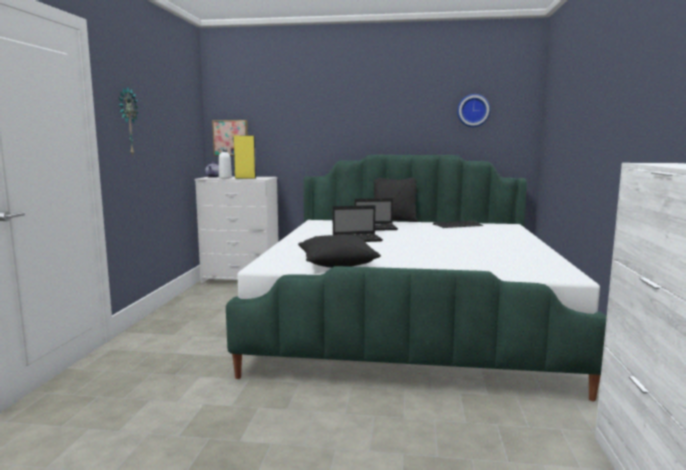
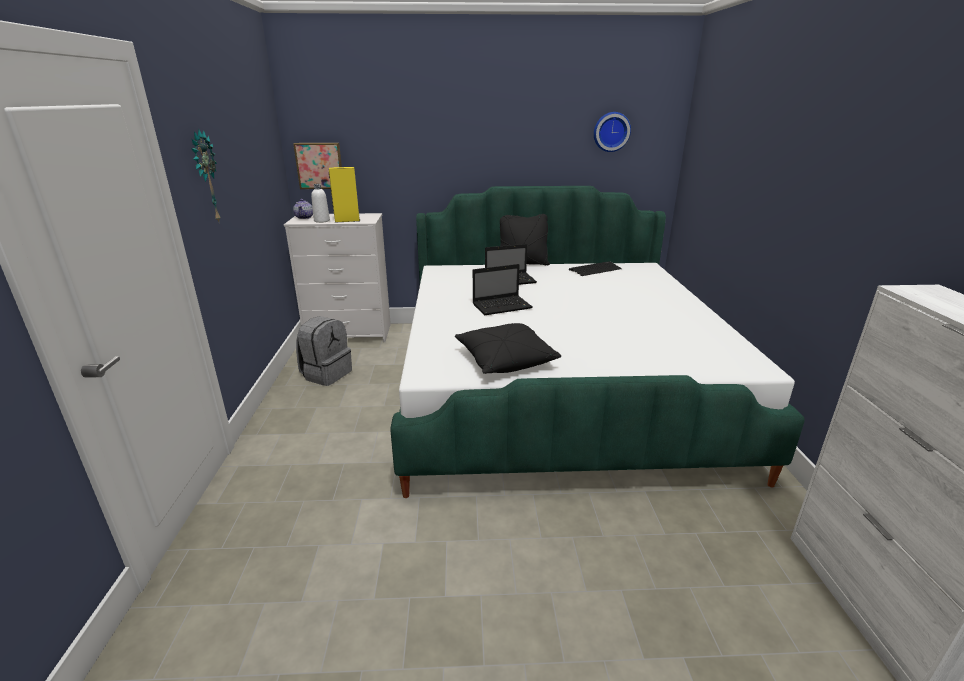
camera: 10 degrees left, 15 degrees up
none -> grey backpack [296,316,352,386]

